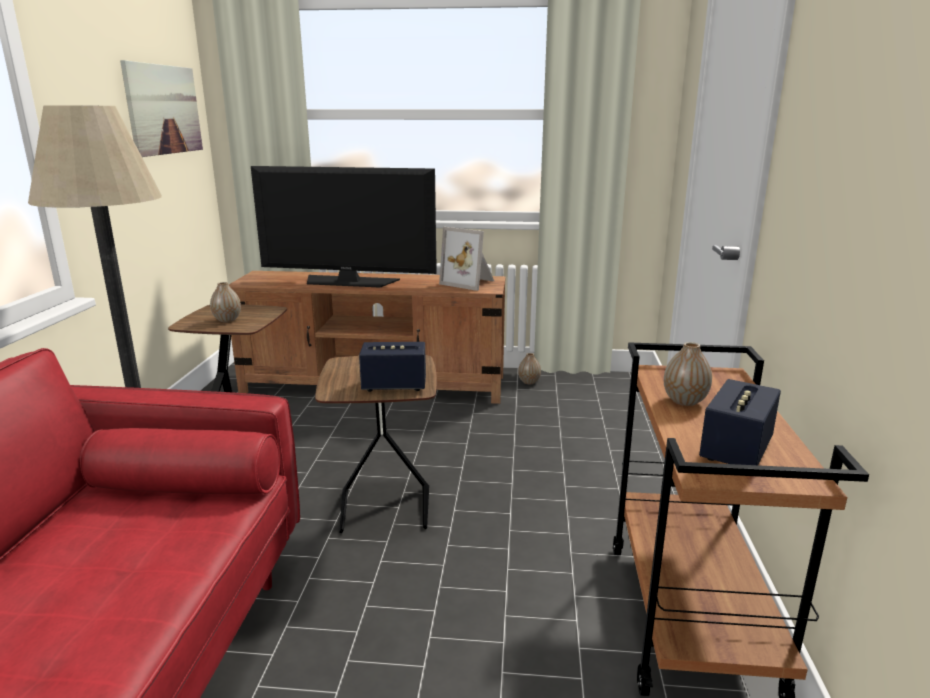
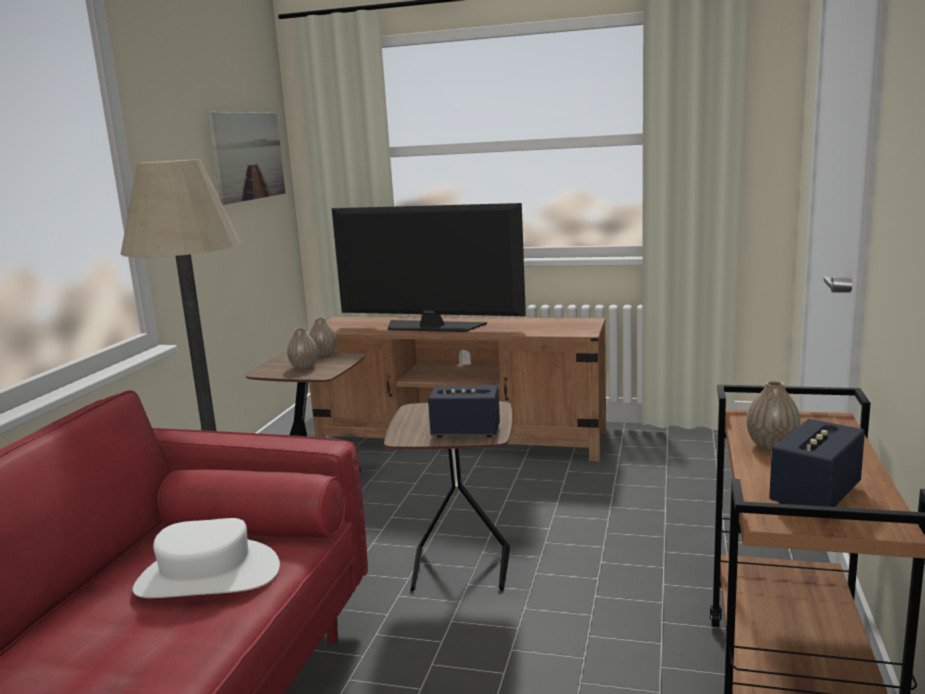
camera: 10 degrees right, 5 degrees down
picture frame [439,227,494,291] -> none
vase [518,353,541,384] -> vase moved to [309,318,337,357]
none -> white hat [133,518,280,598]

